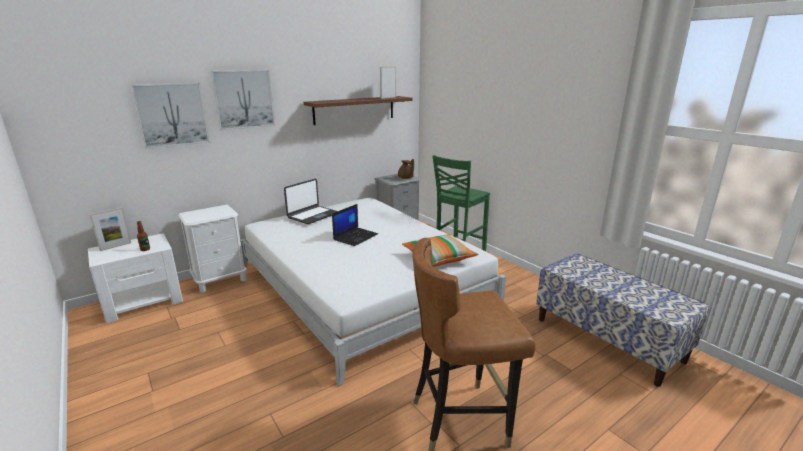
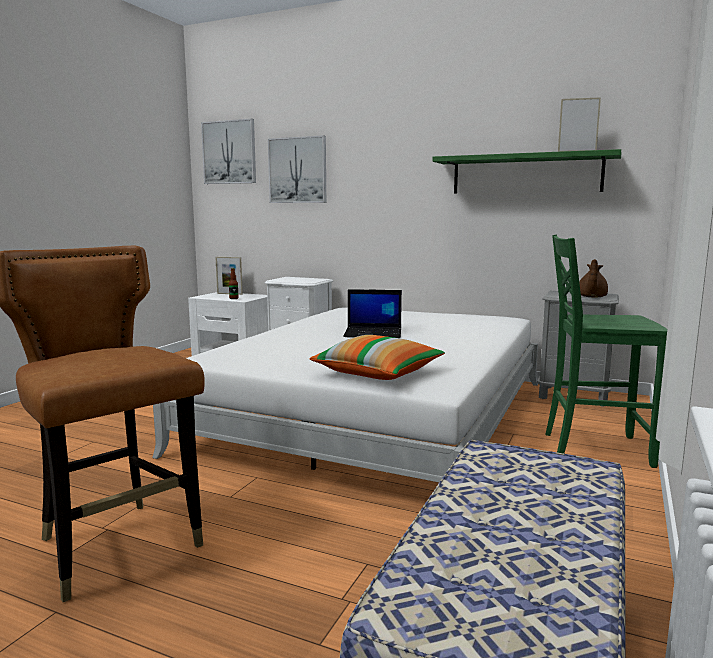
camera: 60 degrees right, 10 degrees down
picture [211,70,275,130] -> picture moved to [201,119,256,184]
laptop [284,179,338,224] -> none
brown shelf [304,96,412,125] -> green shelf [432,149,621,194]

